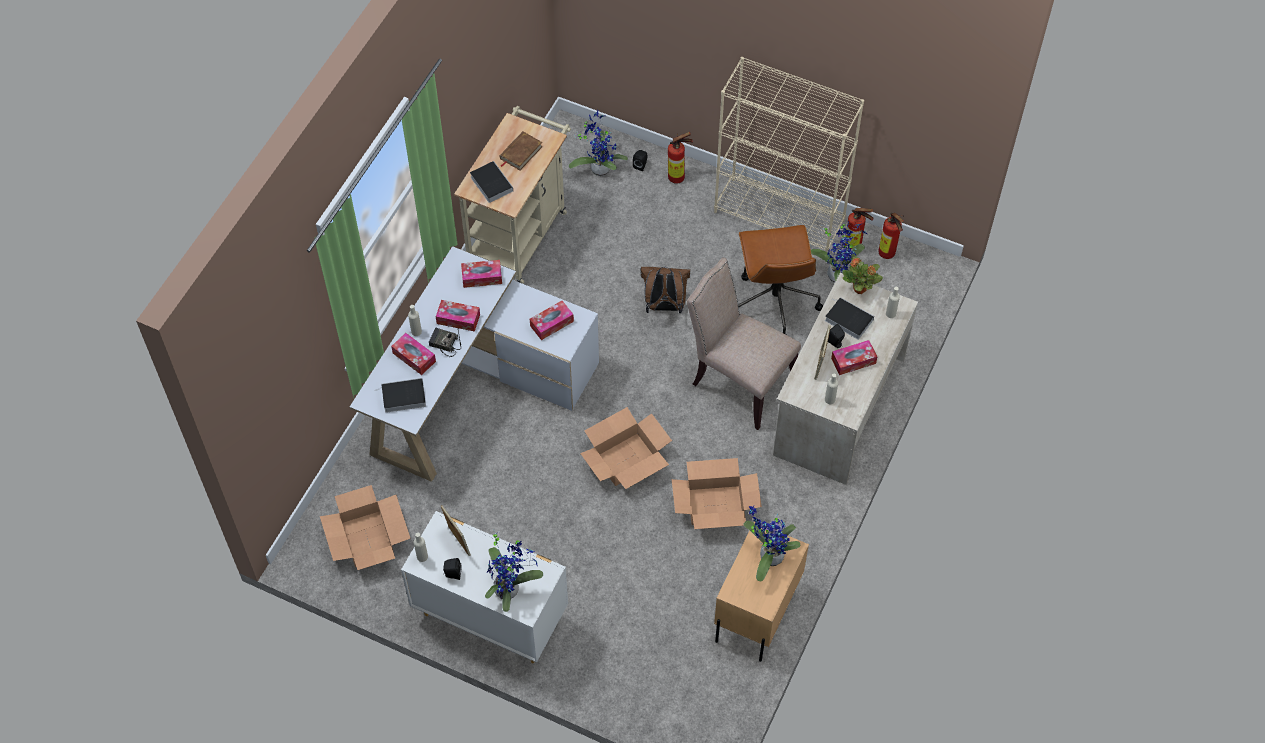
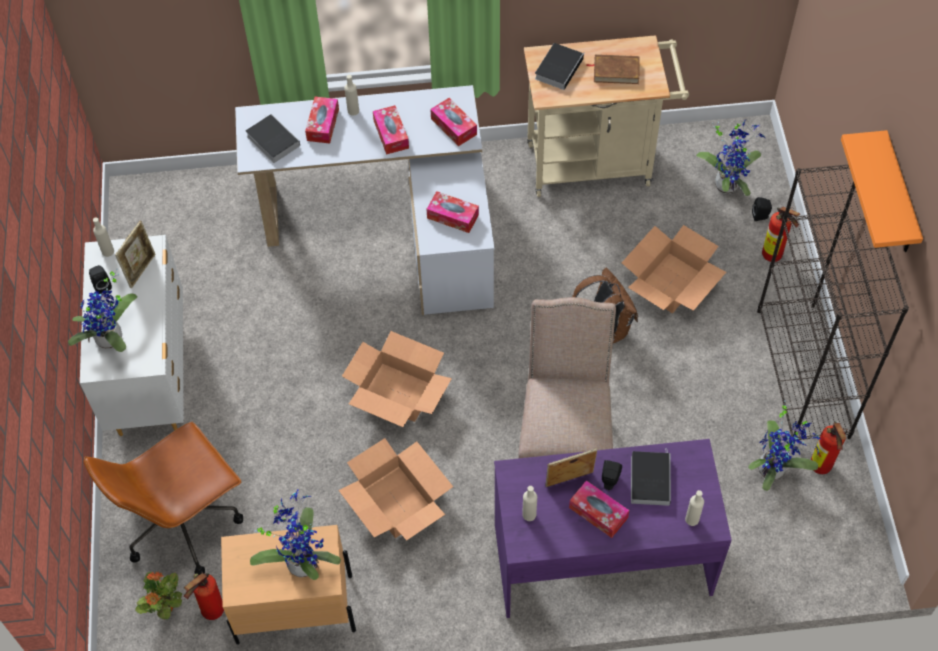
camera: 60 degrees right, 0 degrees up
cardboard box [320,485,411,570] -> cardboard box moved to [622,225,726,313]
radio [429,328,461,357] -> none
beige bookcase [714,57,864,253] -> black bookcase [757,165,909,440]
brown office chair [738,225,823,334] -> brown office chair moved to [84,422,243,575]
beige desk [773,273,918,485] -> purple desk [494,439,732,618]
potted plant [842,256,883,294] -> potted plant moved to [135,571,182,619]
fire extinguisher [878,213,904,259] -> fire extinguisher moved to [184,573,224,620]
none -> orange shelf [841,130,923,252]

